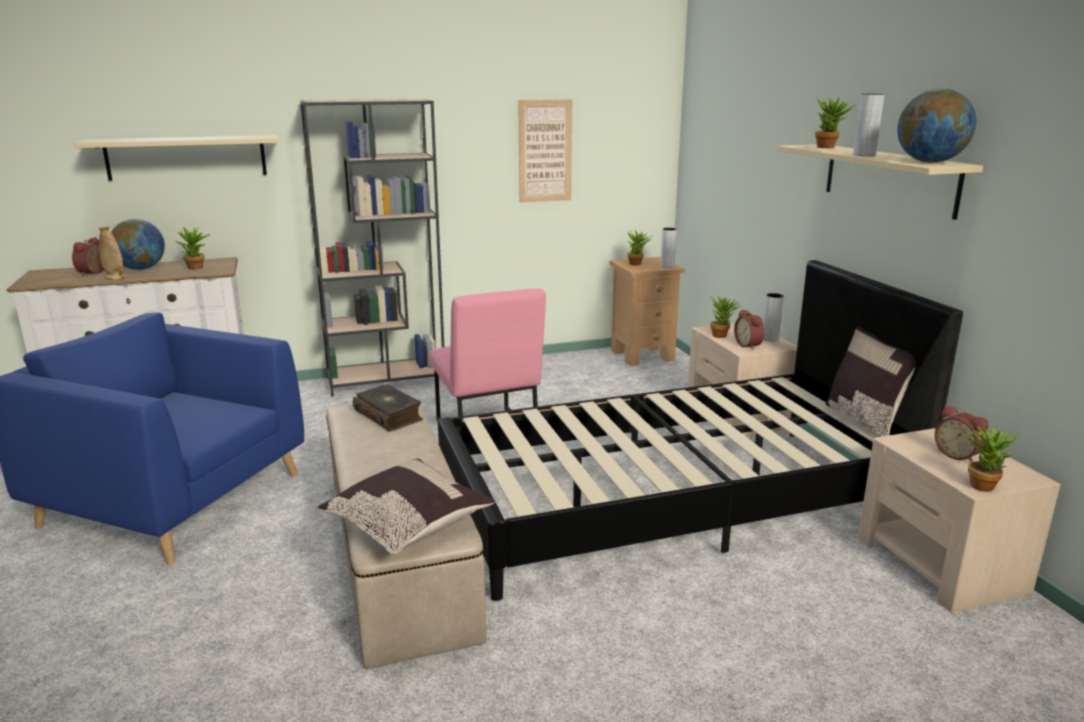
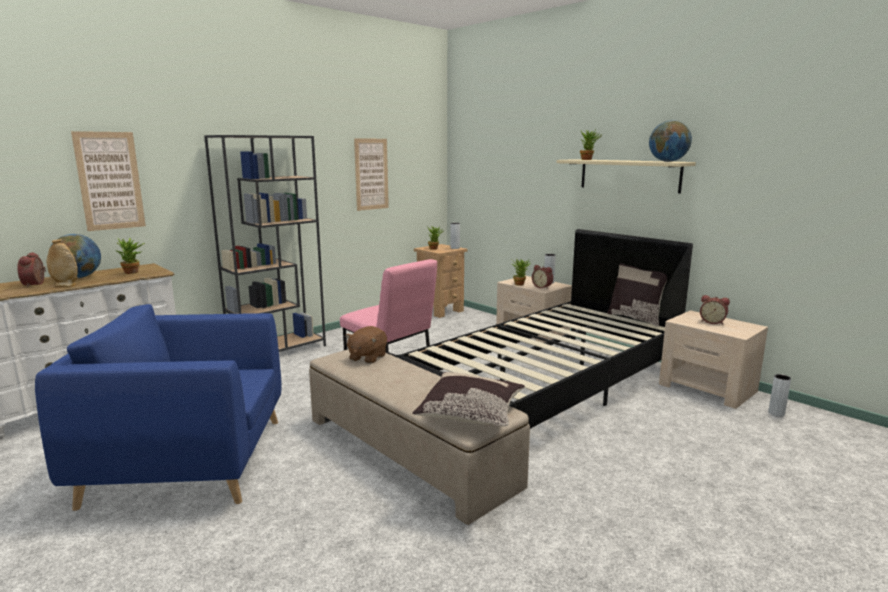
camera: 25 degrees left, 5 degrees down
beige shelf [74,135,278,180] -> picture [71,131,146,231]
book [353,384,423,432] -> brown plush toy [345,326,387,364]
grey vase [853,94,884,156] -> grey vase moved to [768,374,791,417]
potted plant [966,427,1019,492] -> none

